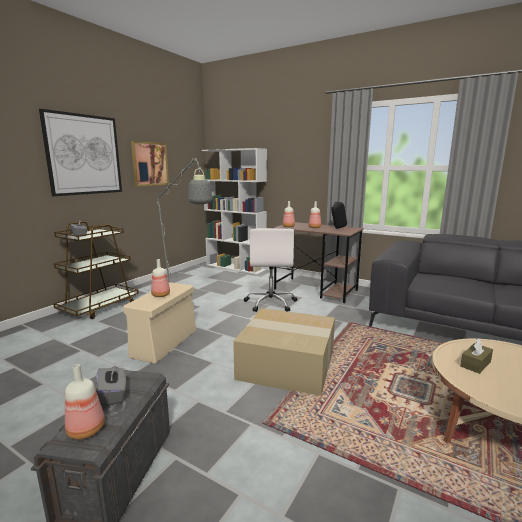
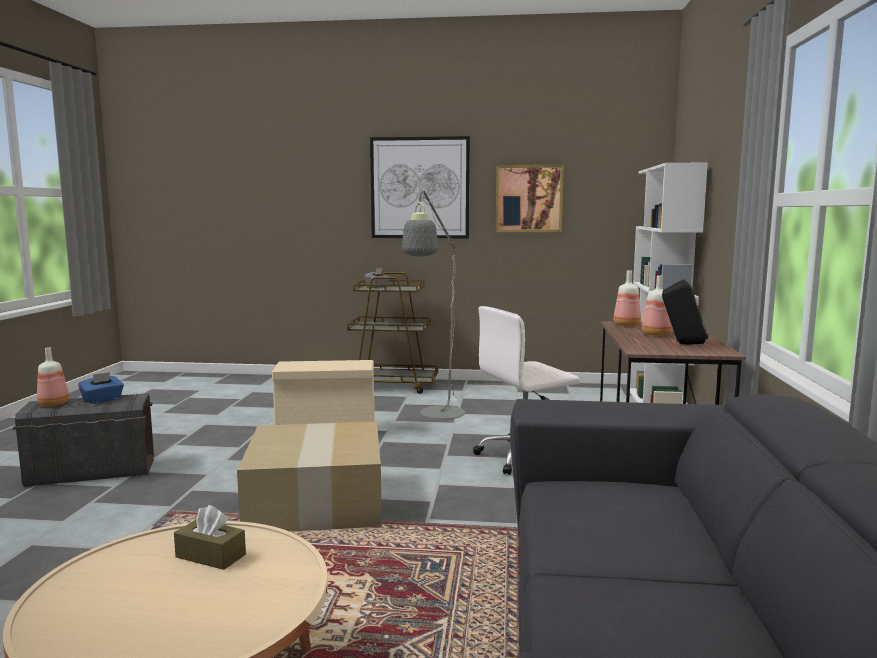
camera: 65 degrees right, 5 degrees down
grey tissue box [96,364,126,407] -> blue tissue box [78,372,124,404]
bottle [151,259,170,297] -> none

